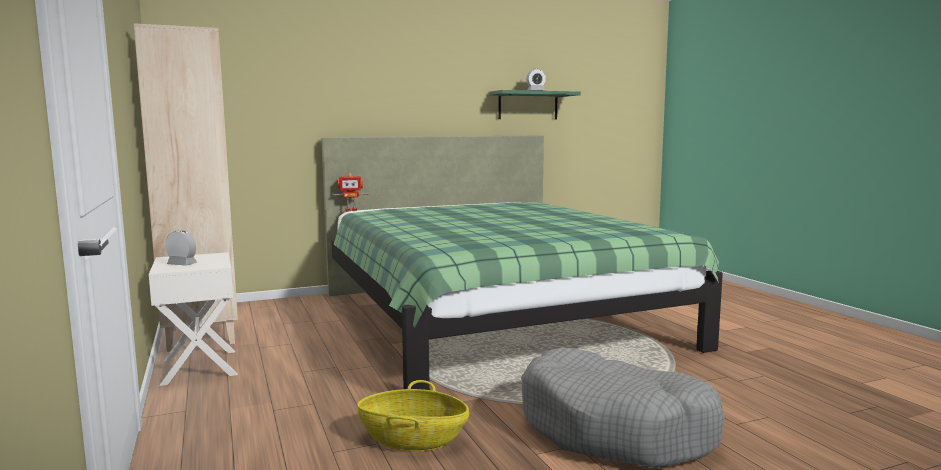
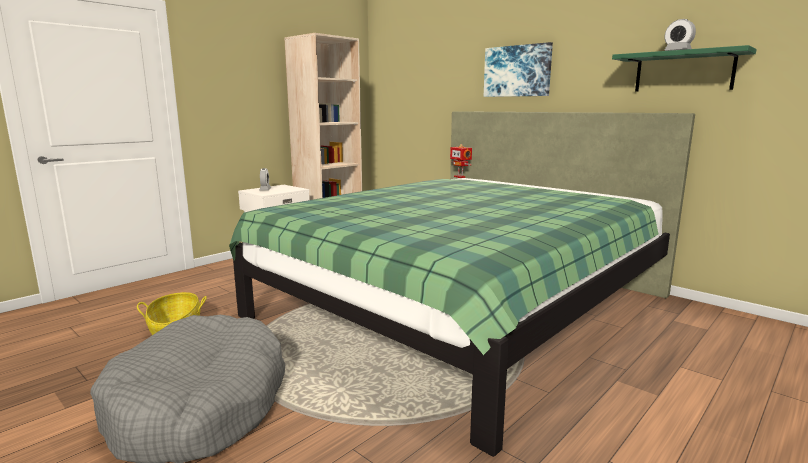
camera: 65 degrees right, 5 degrees up
none -> picture [484,42,553,97]

